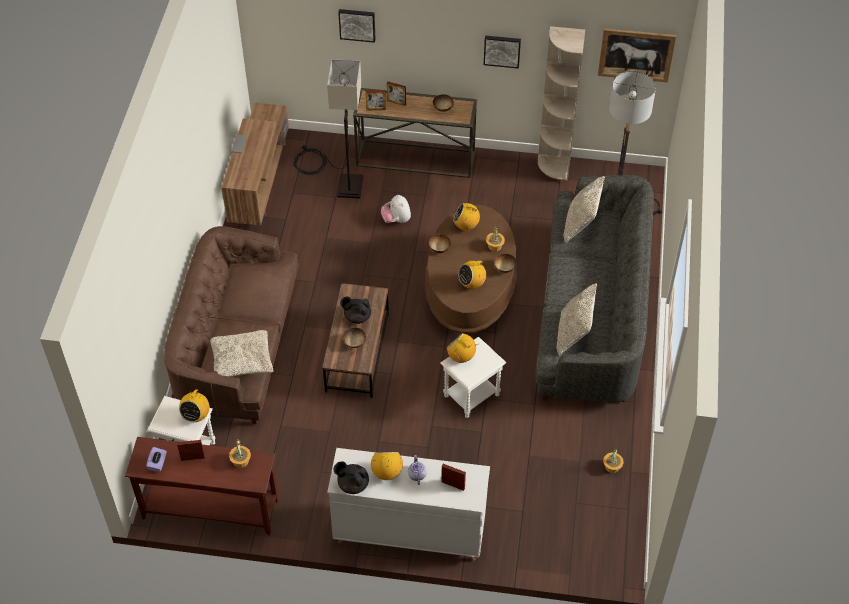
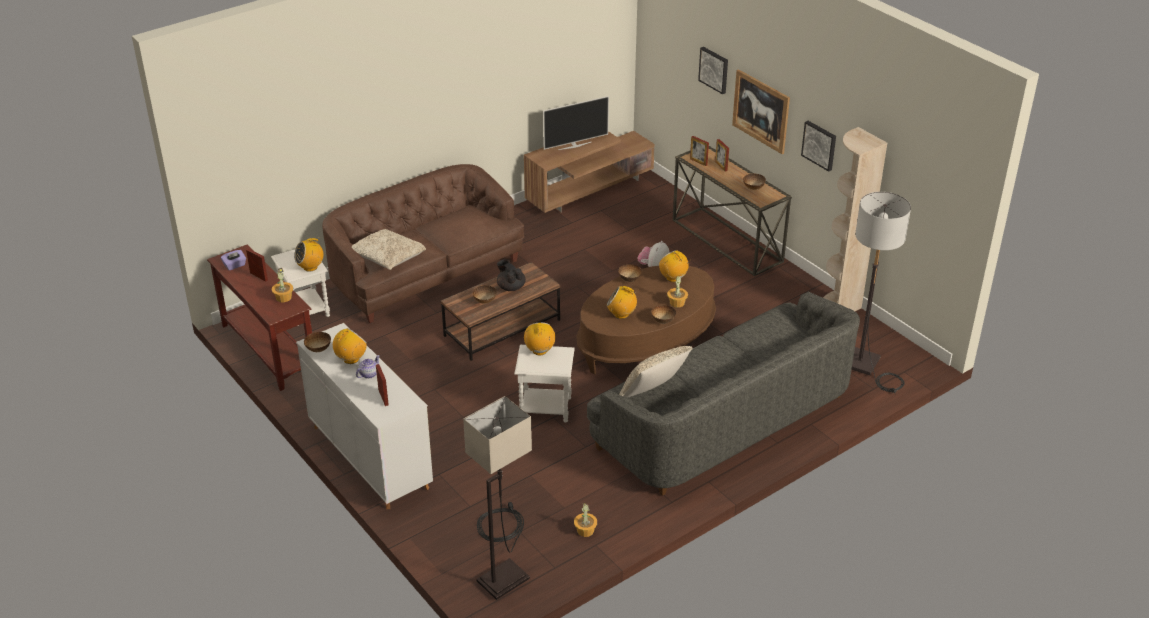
camera: 45 degrees right, 15 degrees down
floor lamp [293,59,363,198] -> floor lamp moved to [463,396,532,600]
black teapot [334,461,369,494] -> bowl [304,332,331,352]
beige pillow [564,176,605,243] -> none
picture [598,28,676,82] -> picture moved to [732,69,790,154]
none -> television [543,96,609,150]

